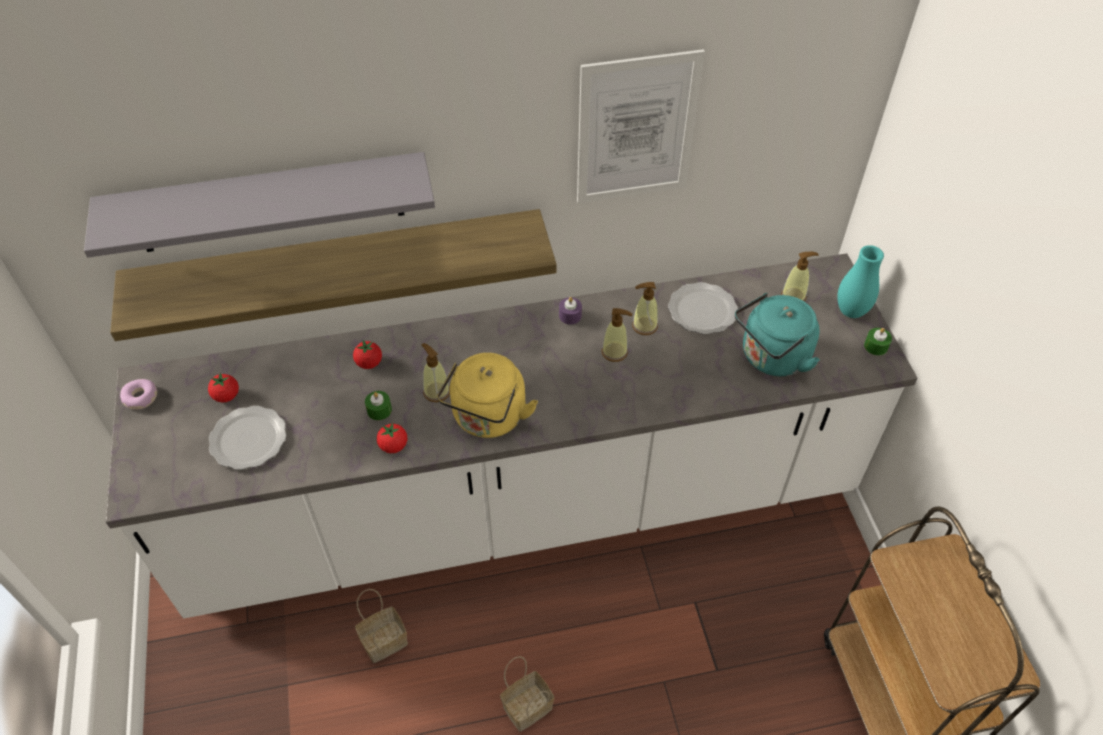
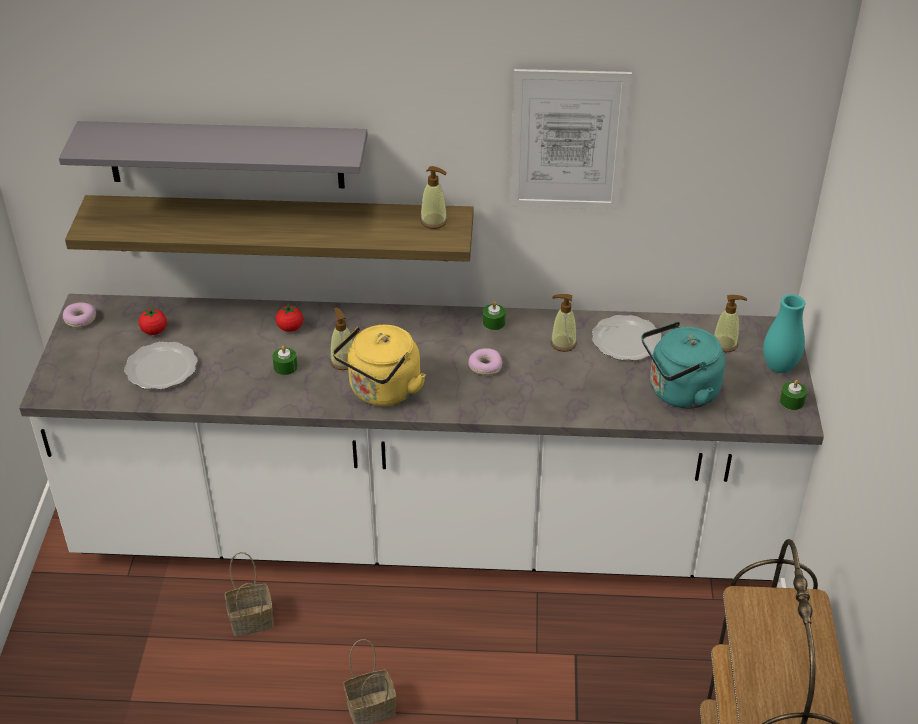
camera: 15 degrees right, 10 degrees down
tomato [377,423,407,453] -> none
purple candle [559,297,582,324] -> green candle [483,301,506,330]
soap dispenser [602,308,632,362] -> soap dispenser moved to [420,166,447,229]
none -> donut [469,348,503,375]

